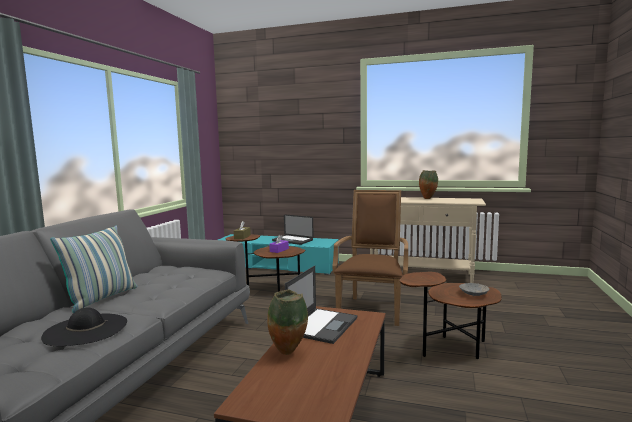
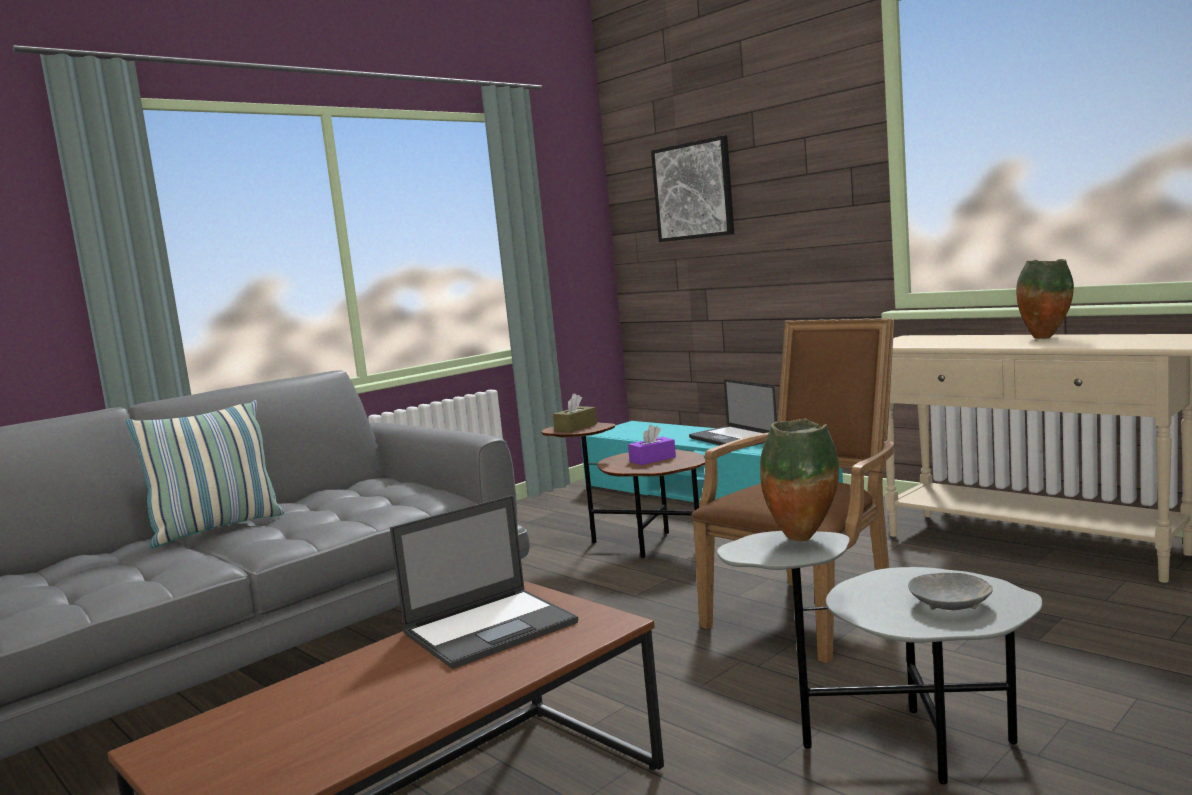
camera: 30 degrees right, 0 degrees up
black hat [41,308,127,346] -> none
vase [267,290,308,355] -> vase moved to [760,419,839,541]
brown side table [399,272,502,359] -> grey side table [717,531,1042,785]
none -> picture [651,135,734,242]

